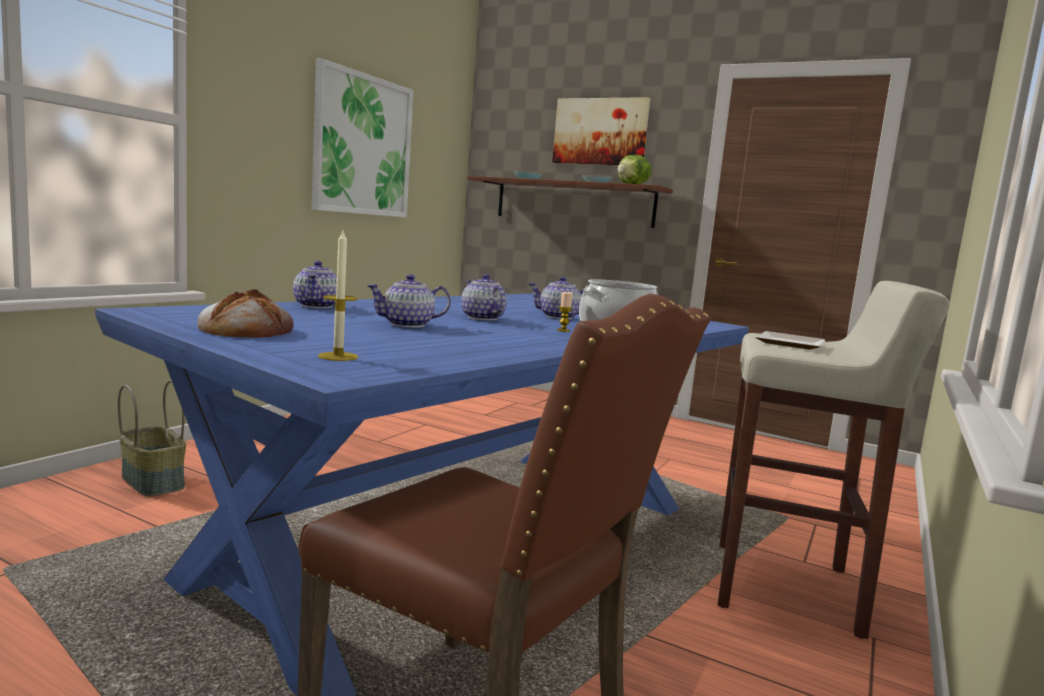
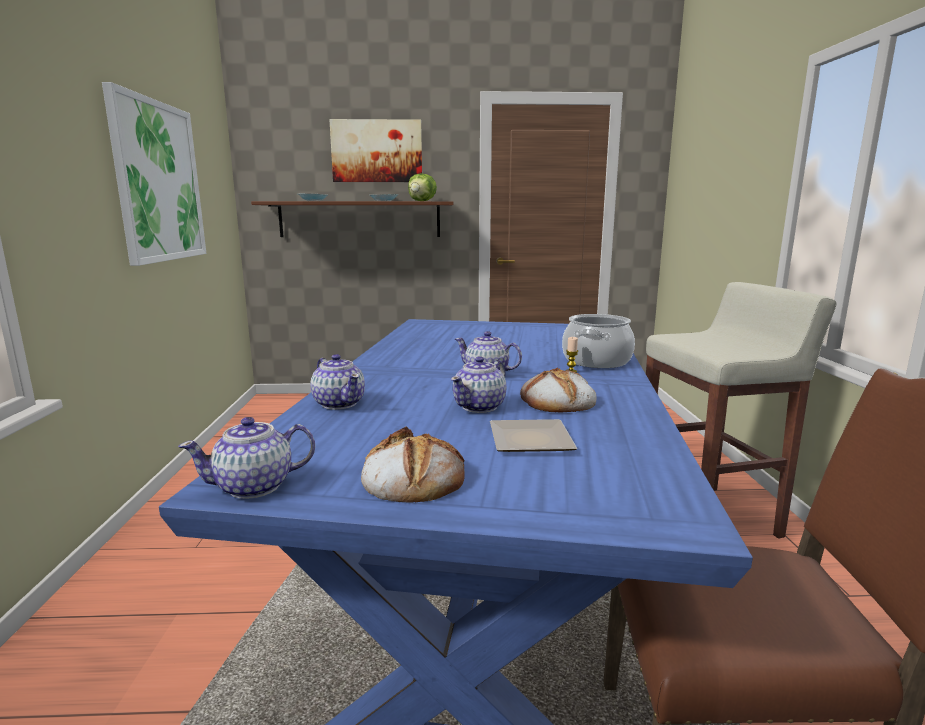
camera: 30 degrees left, 5 degrees up
basket [118,380,186,497] -> none
candle [318,231,358,361] -> none
teapot [528,276,585,319] -> teapot moved to [178,417,315,499]
plate [755,331,825,350] -> plate moved to [490,419,577,452]
none -> bread [520,367,597,413]

